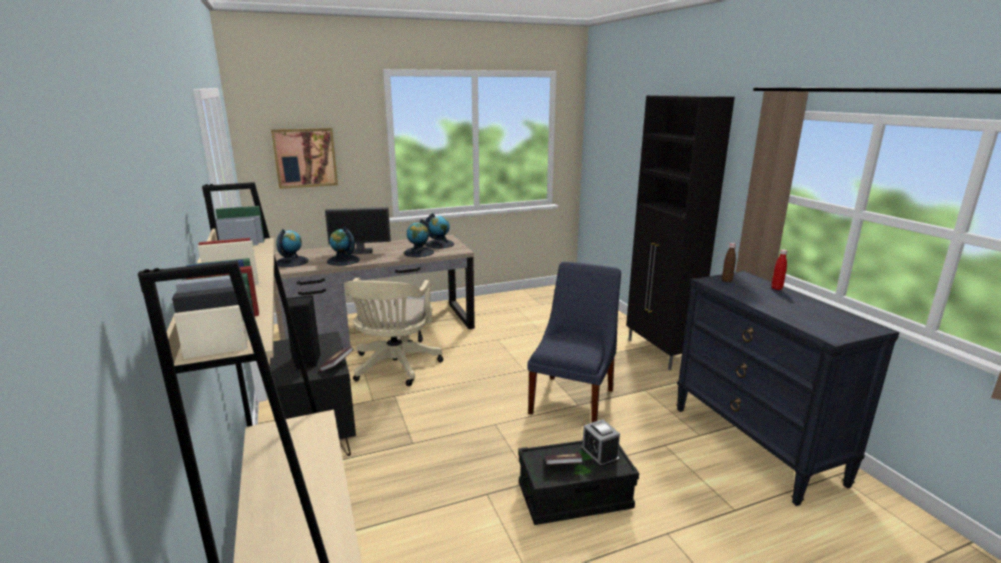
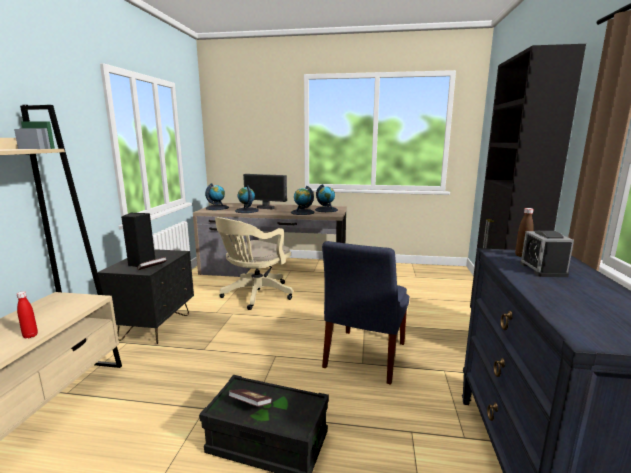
camera: 30 degrees right, 5 degrees down
picture [271,128,338,189] -> none
blue chair [528,262,621,423] -> blue chair turned 150 degrees clockwise [322,241,409,385]
alarm clock [581,419,620,467] -> alarm clock moved to [520,231,574,277]
red bottle [771,249,787,290] -> red bottle moved to [17,291,38,339]

